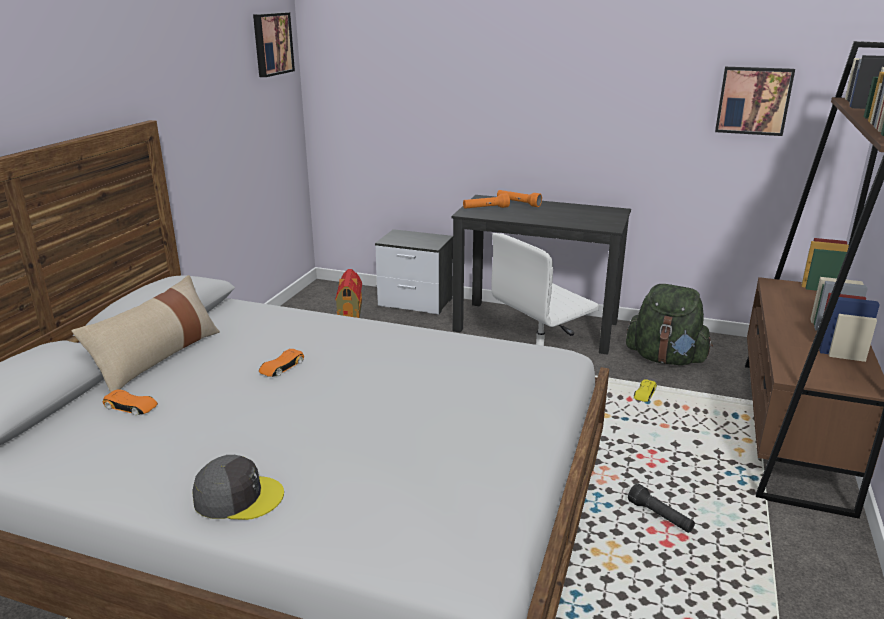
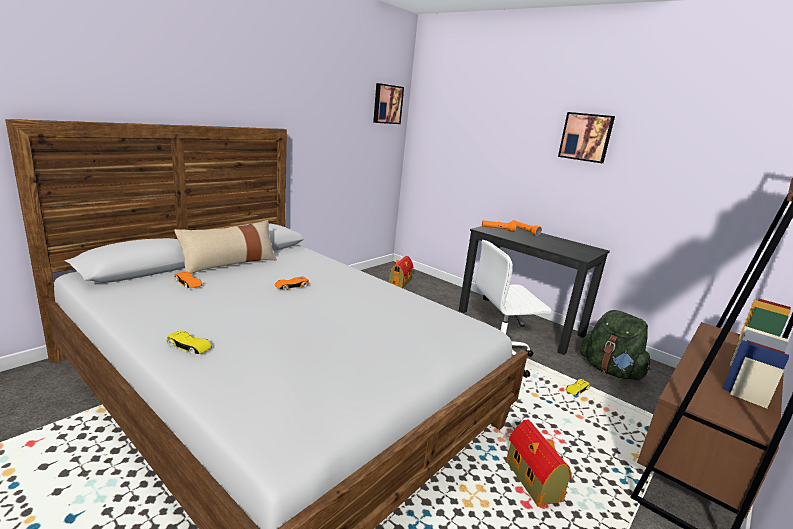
camera: 20 degrees right, 5 degrees down
grey cap [192,455,284,520] -> yellow toy car [166,330,212,355]
nightstand [375,229,453,315] -> none
black flashlight [628,483,695,533] -> toy house [506,419,572,507]
picture [715,67,795,136] -> picture moved to [558,112,615,163]

